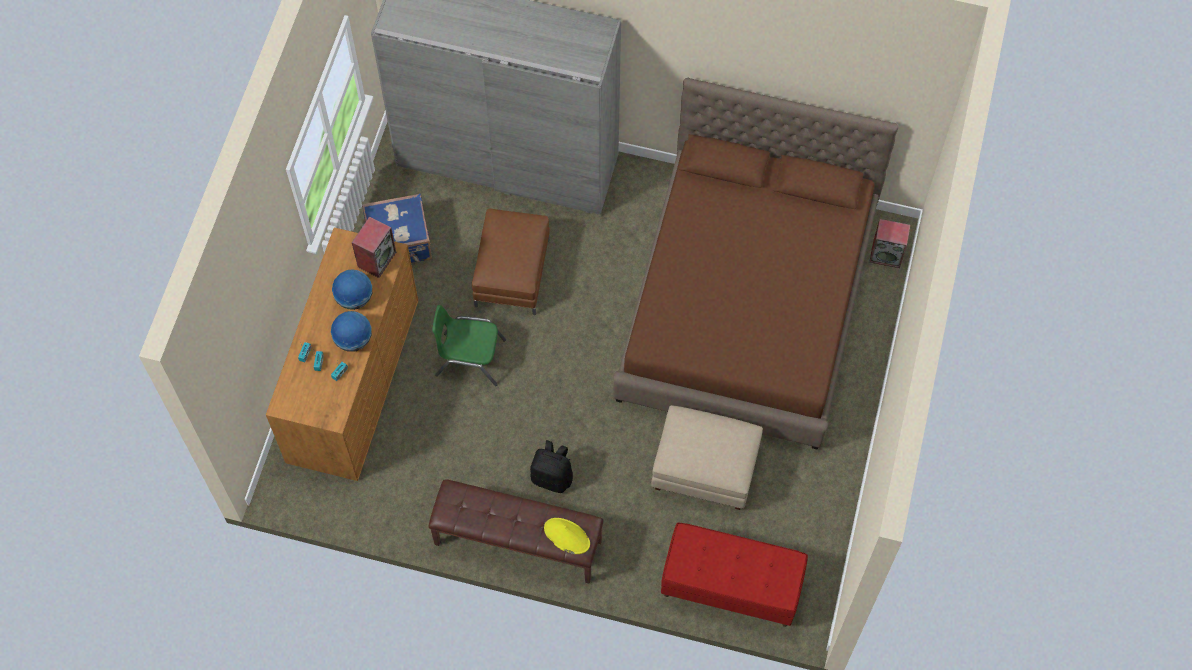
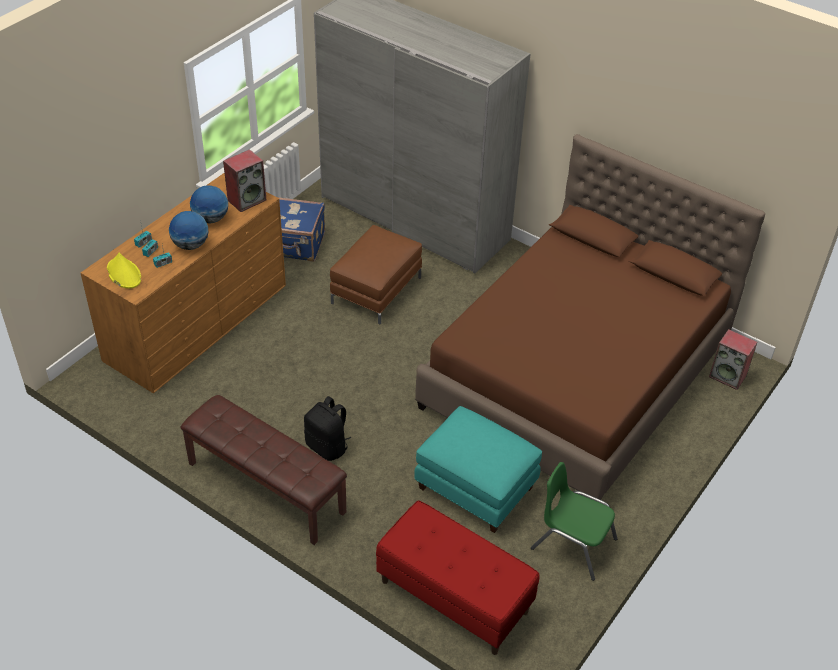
camera: 20 degrees right, 20 degrees down
green chair [432,305,506,386] -> green chair moved to [531,462,617,581]
yellow hat [544,518,590,554] -> yellow hat moved to [107,253,141,289]
beige ottoman [651,405,763,510] -> turquoise ottoman [414,406,542,533]

